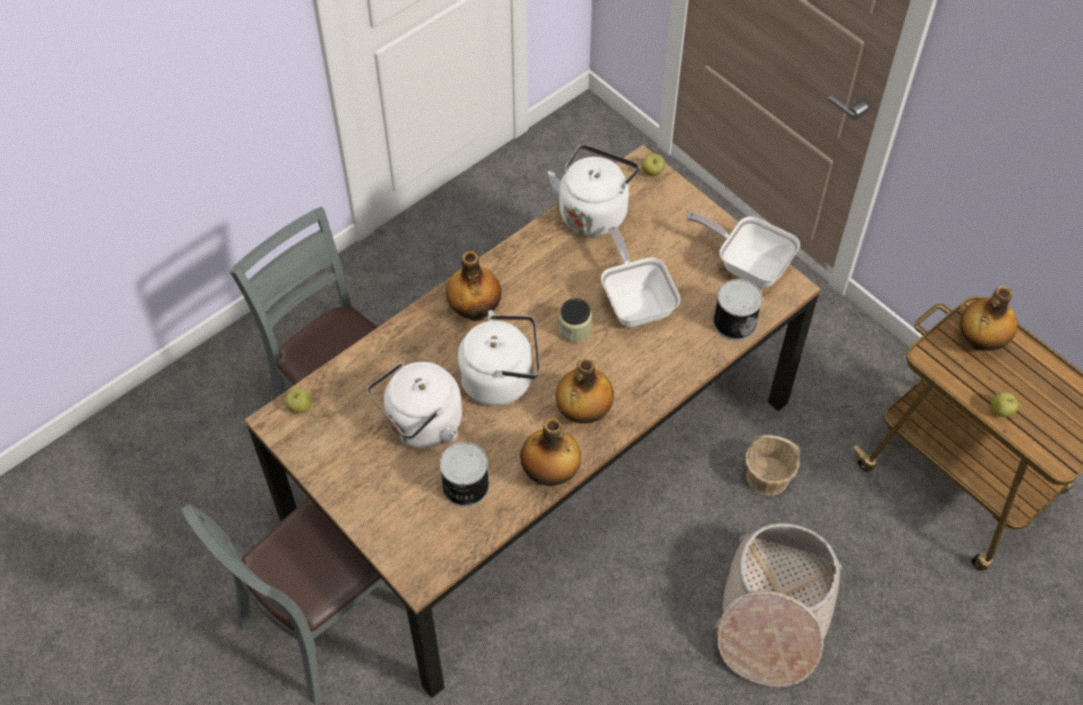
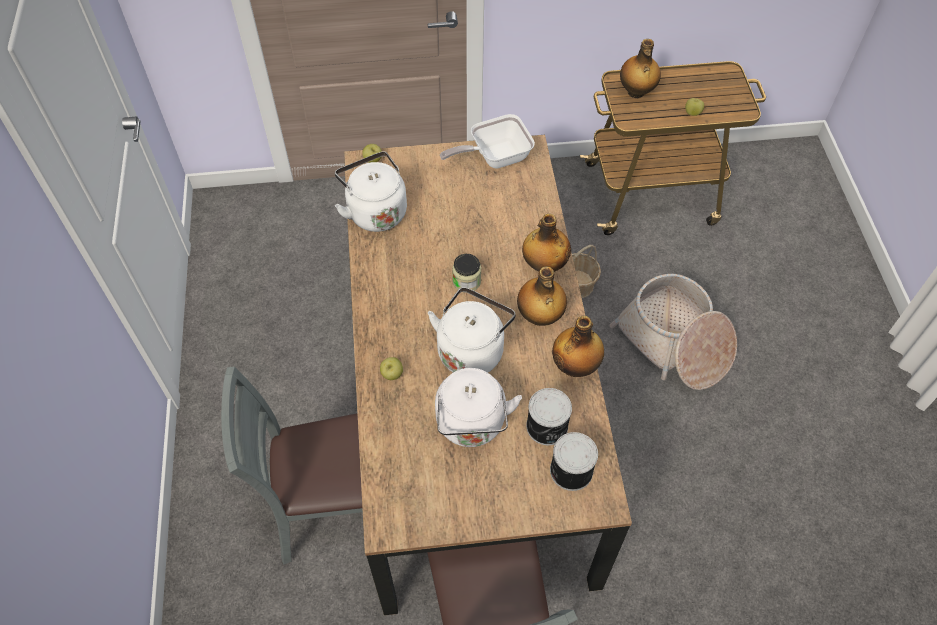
camera: 55 degrees left, 0 degrees up
apple [286,388,312,413] -> apple moved to [380,357,403,380]
bottle [446,251,501,321] -> bottle moved to [522,214,571,272]
frying pan [601,226,681,327] -> none
can [713,279,762,340] -> can moved to [550,432,598,491]

